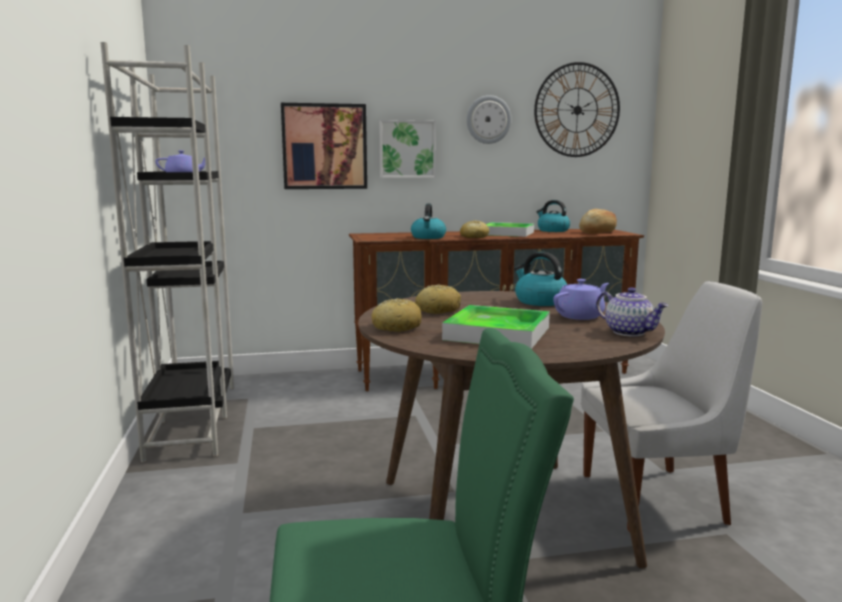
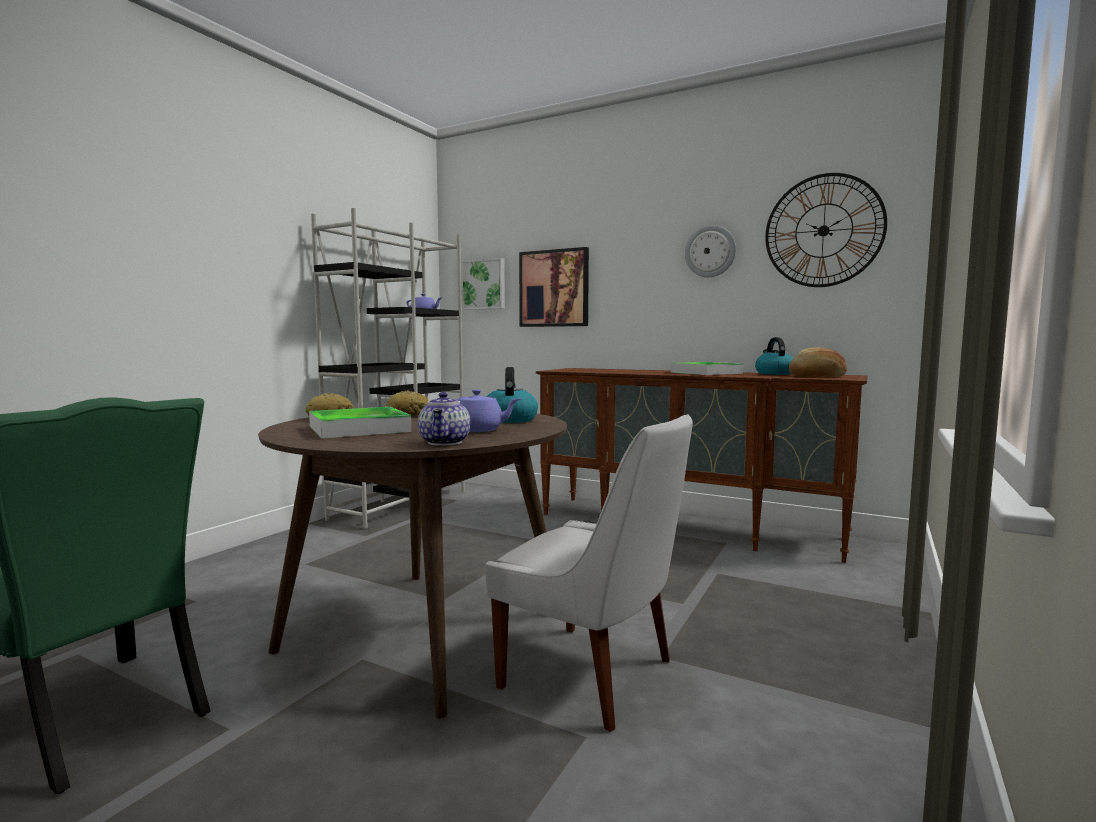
camera: 40 degrees right, 5 degrees down
picture [379,120,436,178] -> picture moved to [461,258,505,310]
kettle [411,204,446,239] -> none
bread [460,220,489,238] -> none

